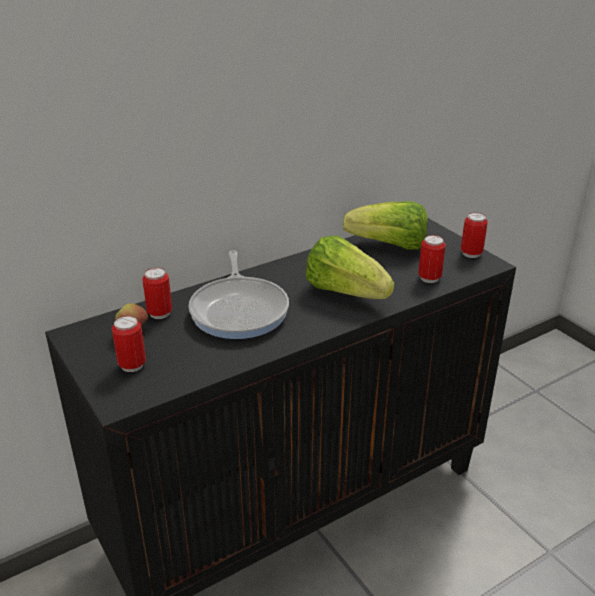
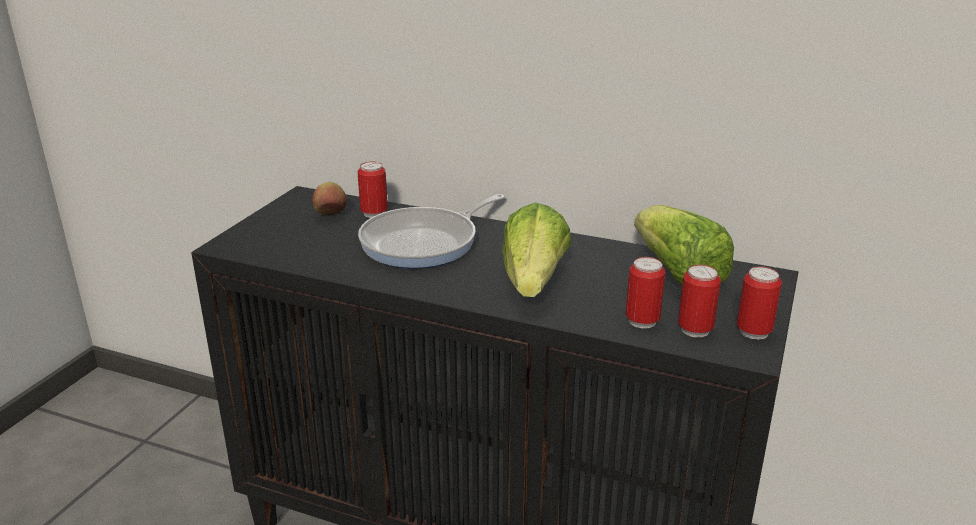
camera: 55 degrees right, 5 degrees down
can [112,316,146,372] -> can moved to [678,265,721,338]

